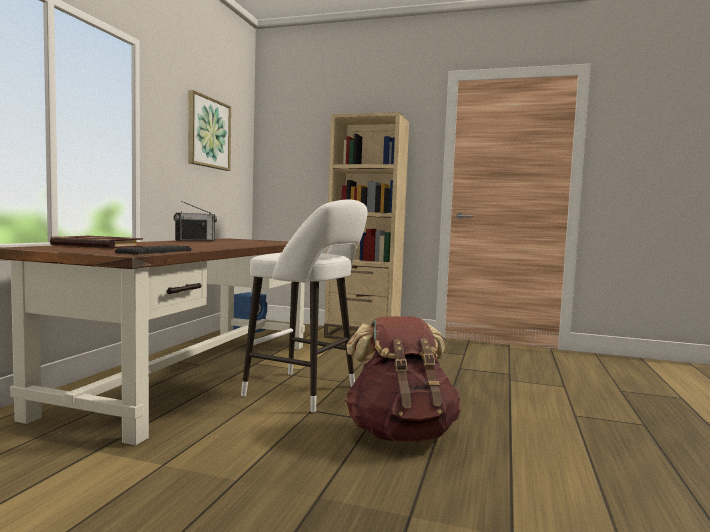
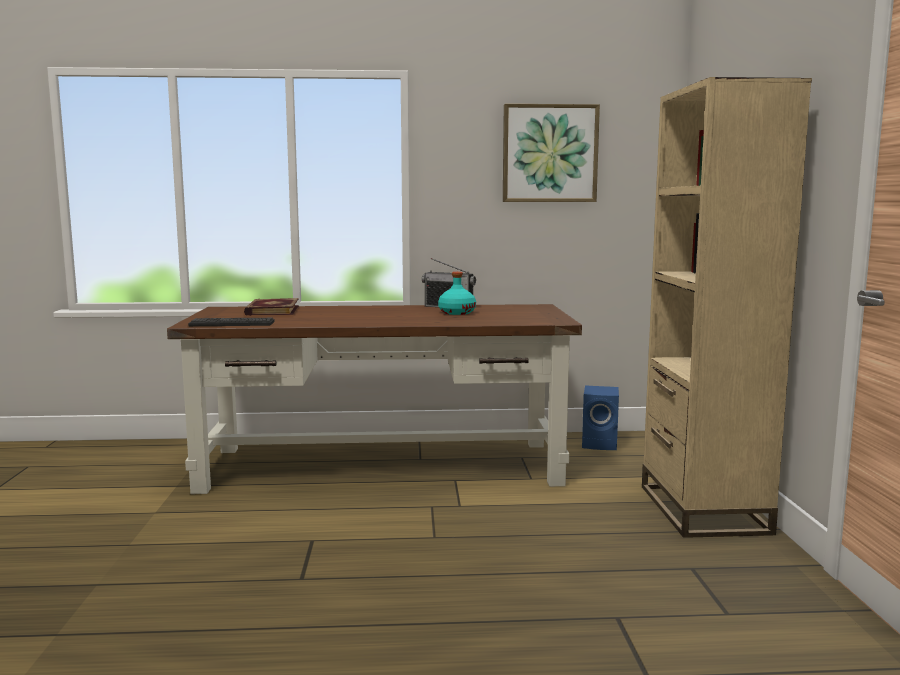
camera: 70 degrees right, 5 degrees up
white stool [241,199,367,412] -> none
brown backpack [345,316,461,441] -> none
none -> turquoise bottle [438,272,476,315]

